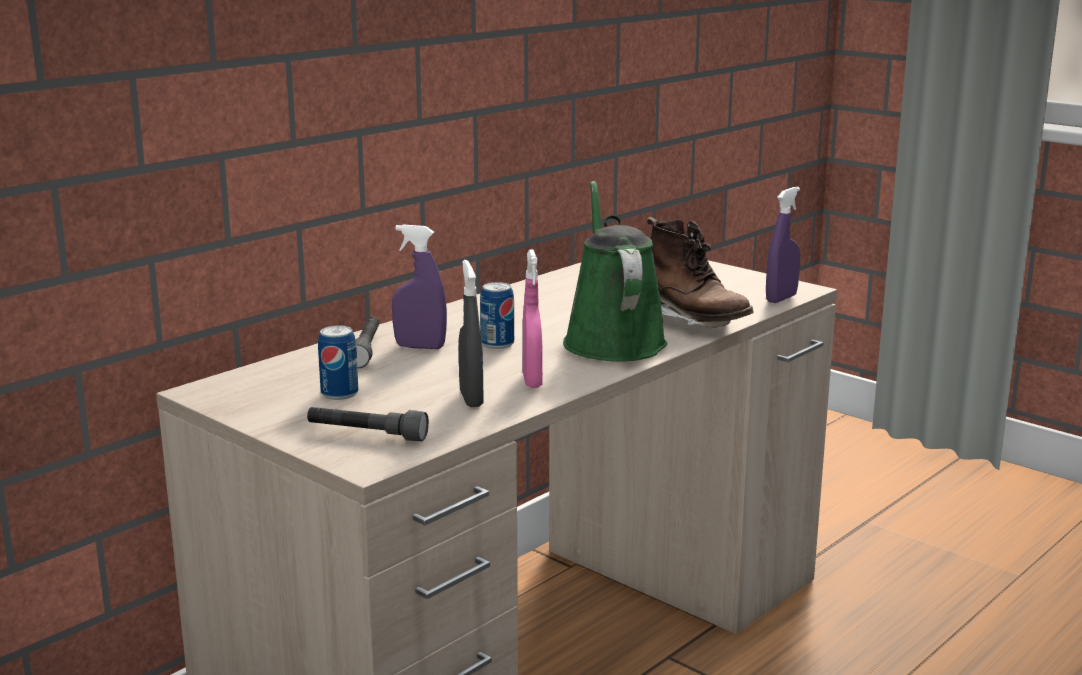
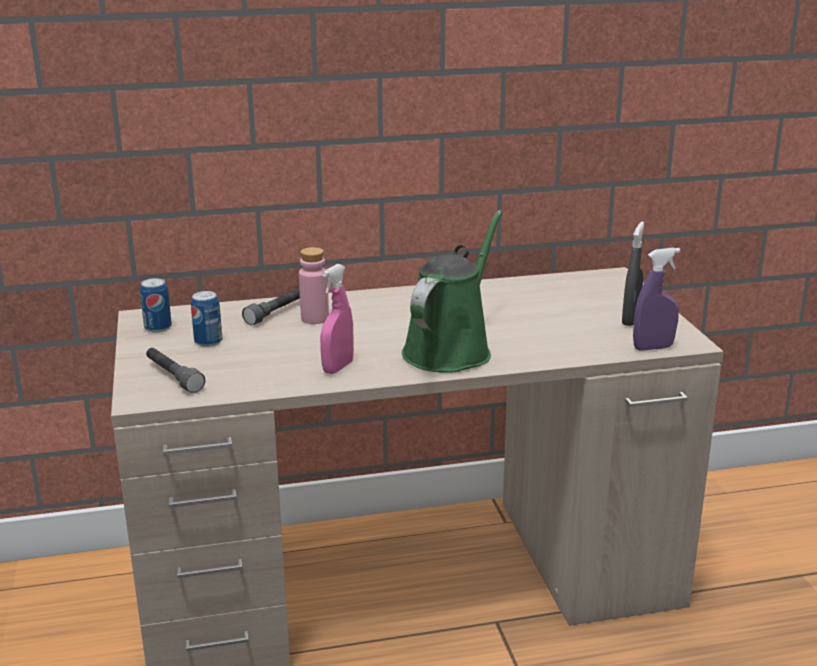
camera: 35 degrees right, 5 degrees up
purple spray bottle [392,224,447,349] -> pink bottle [299,247,329,324]
grey spray bottle [459,260,483,407] -> grey spray bottle moved to [622,222,644,326]
can [480,282,514,349] -> can moved to [140,278,172,332]
brown boot [647,217,754,328] -> none

